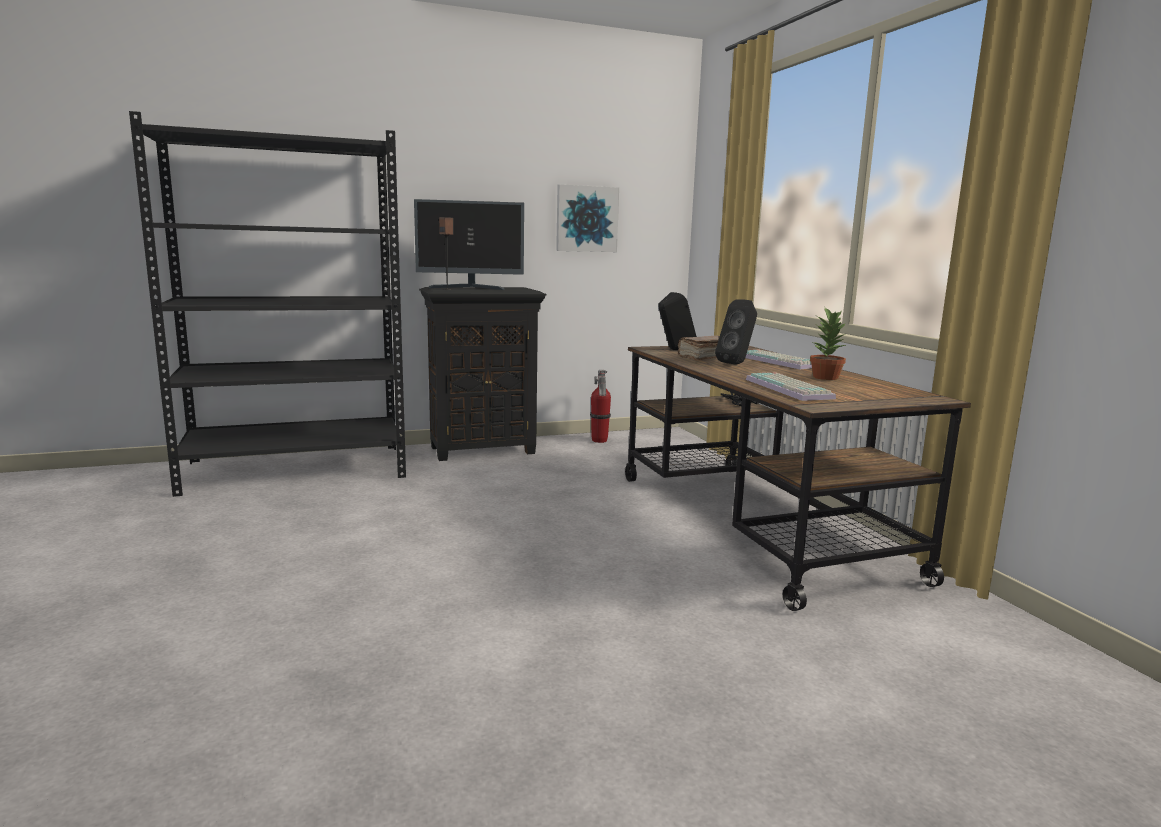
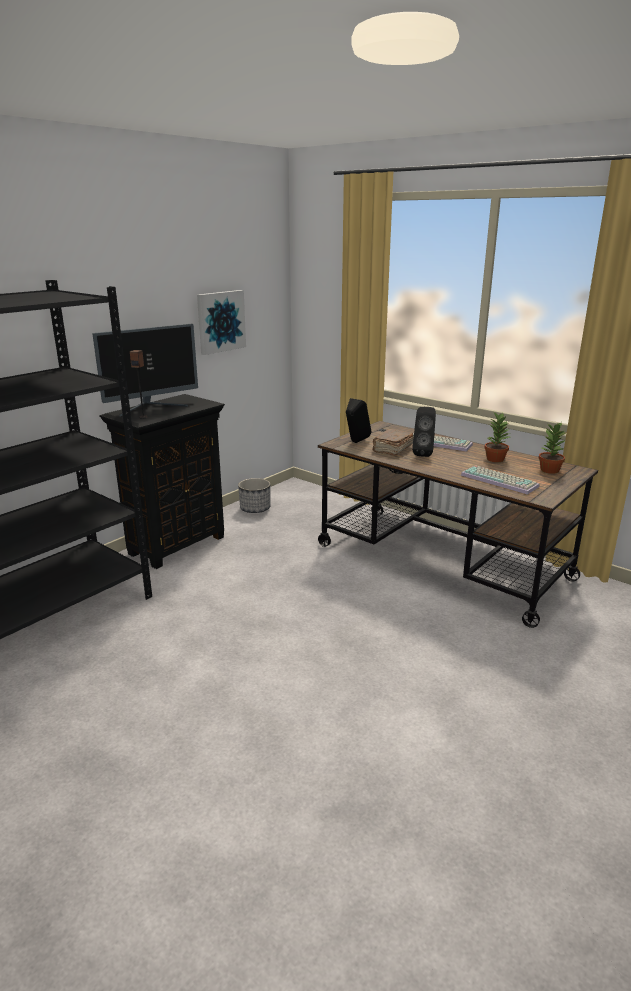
camera: 30 degrees left, 10 degrees up
fire extinguisher [590,370,611,443] -> planter [238,478,270,513]
none -> potted plant [539,422,567,474]

